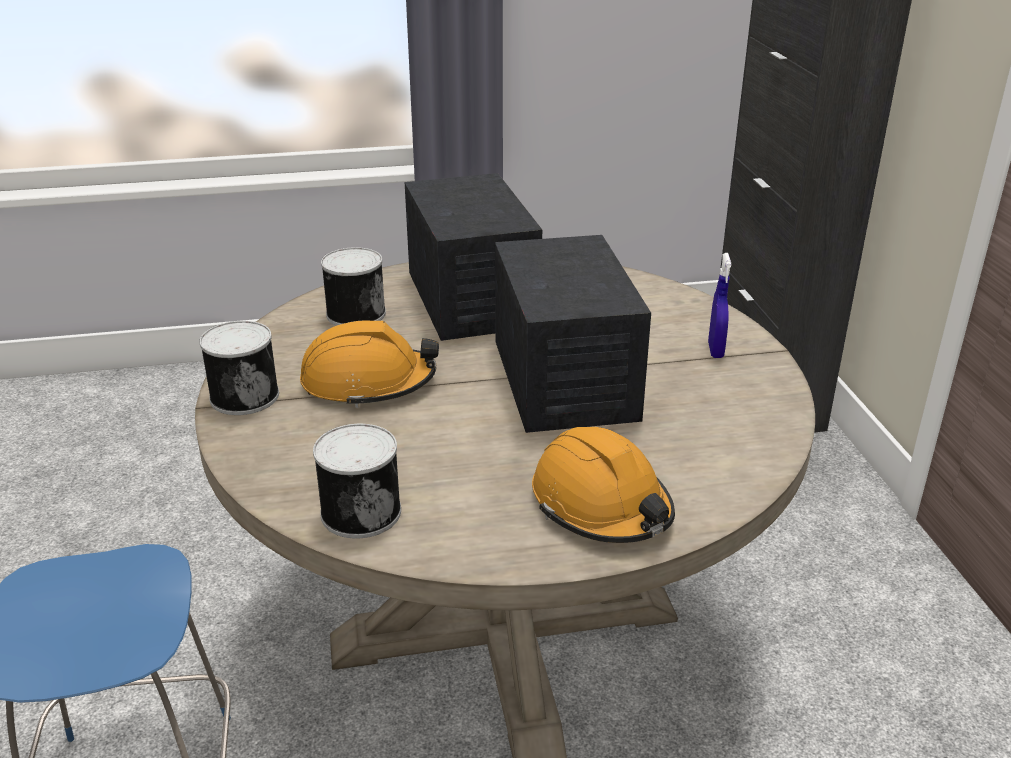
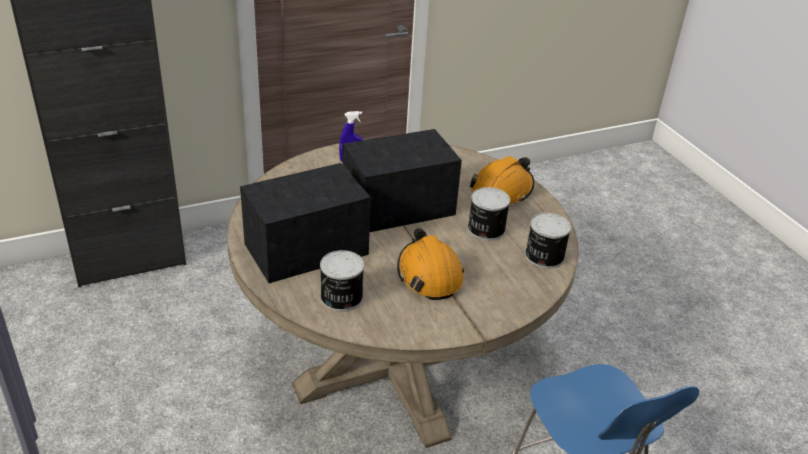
camera: 105 degrees left, 5 degrees up
can [199,321,279,415] -> can moved to [468,187,510,241]

